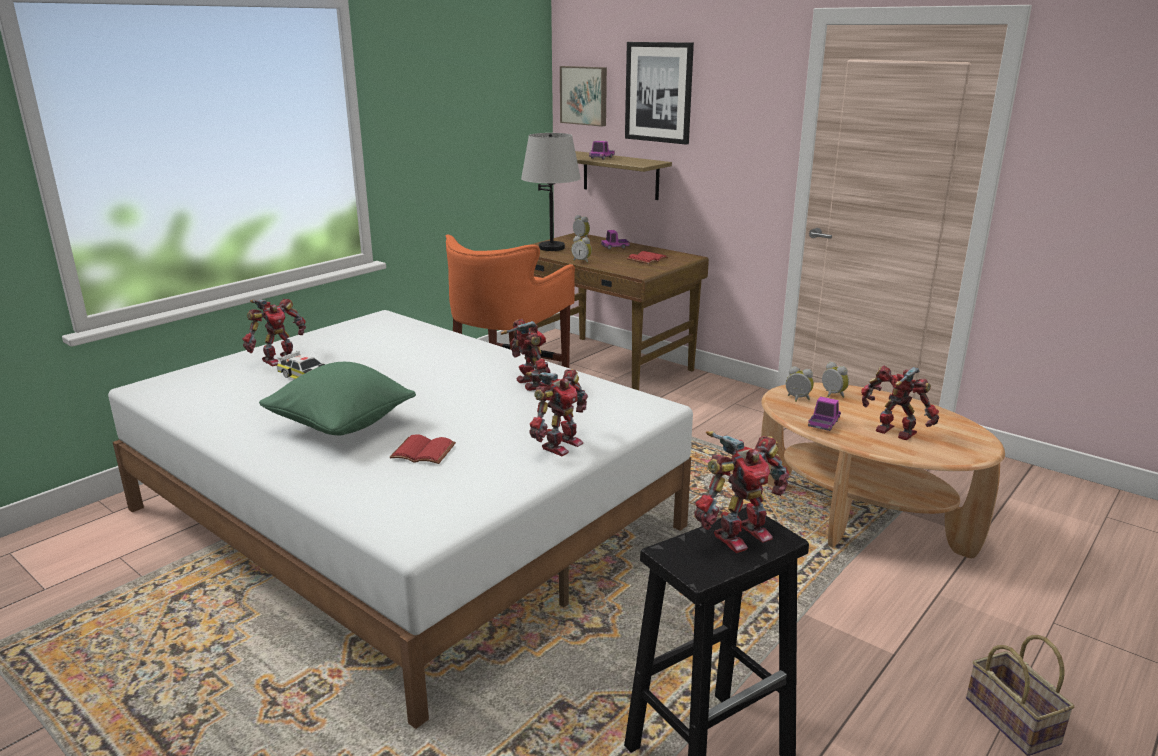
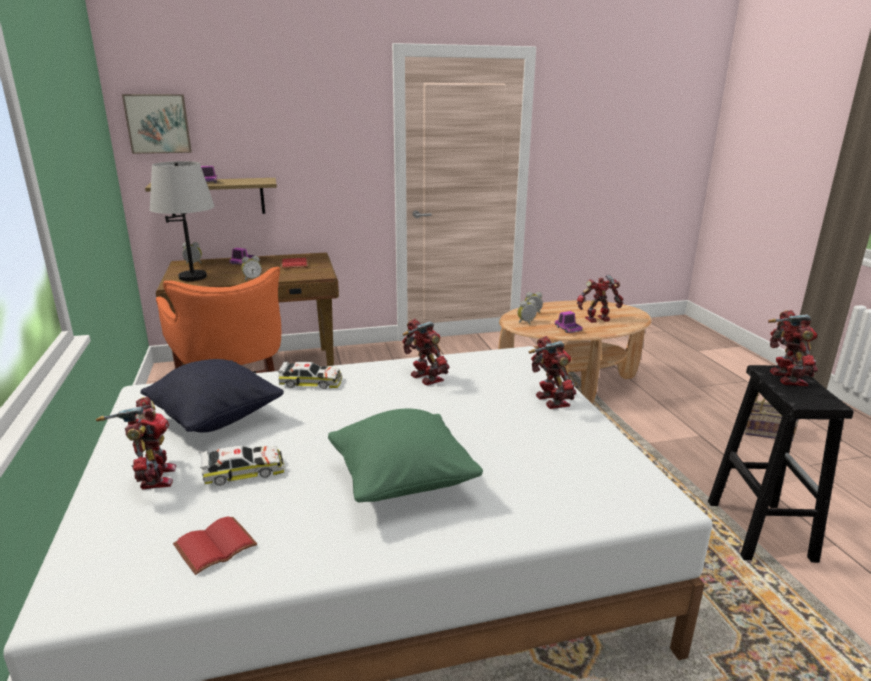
camera: 55 degrees left, 0 degrees up
red book [389,434,456,464] -> red book moved to [173,516,257,575]
toy robot [501,319,550,391] -> toy robot turned 45 degrees clockwise [402,319,450,385]
picture [625,42,694,145] -> none
none -> black pillow [140,359,284,432]
none -> toy car [277,361,342,389]

